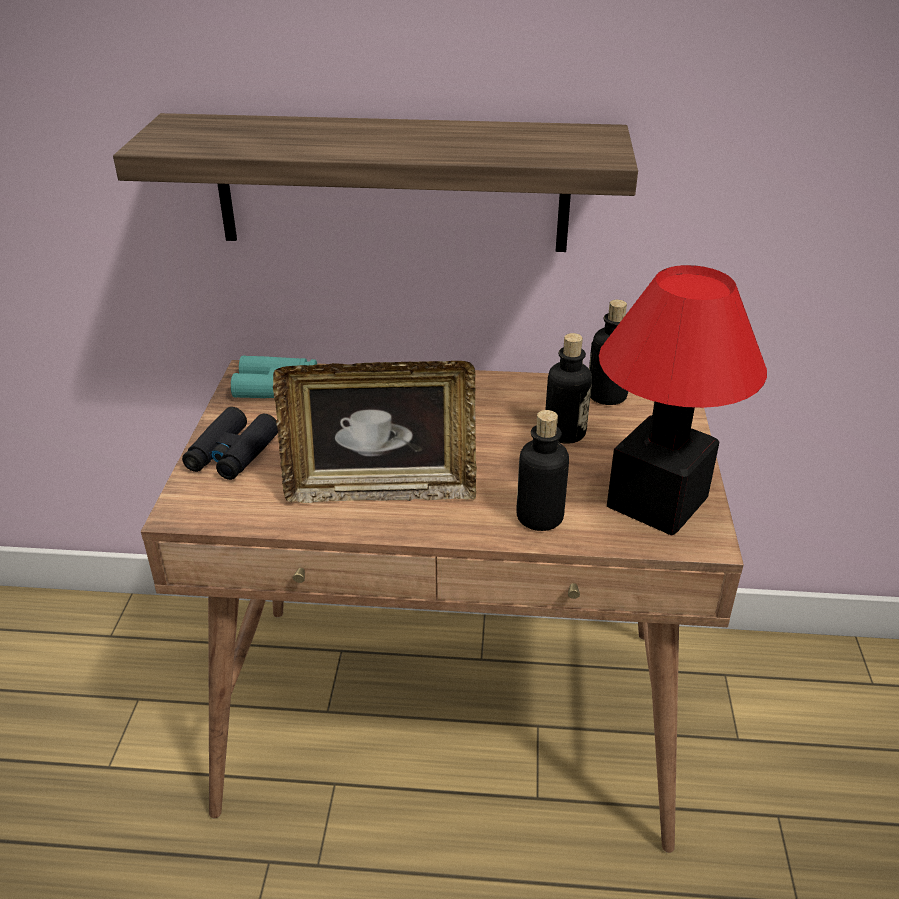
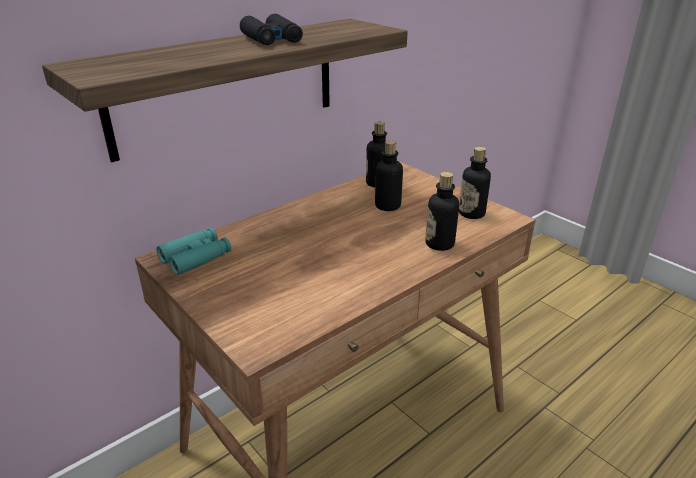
camera: 45 degrees left, 5 degrees down
black binoculars [182,407,278,480] -> black binoculars moved to [240,14,303,45]
picture frame [273,361,477,503] -> none
table lamp [599,265,767,536] -> bottle [459,147,491,219]

